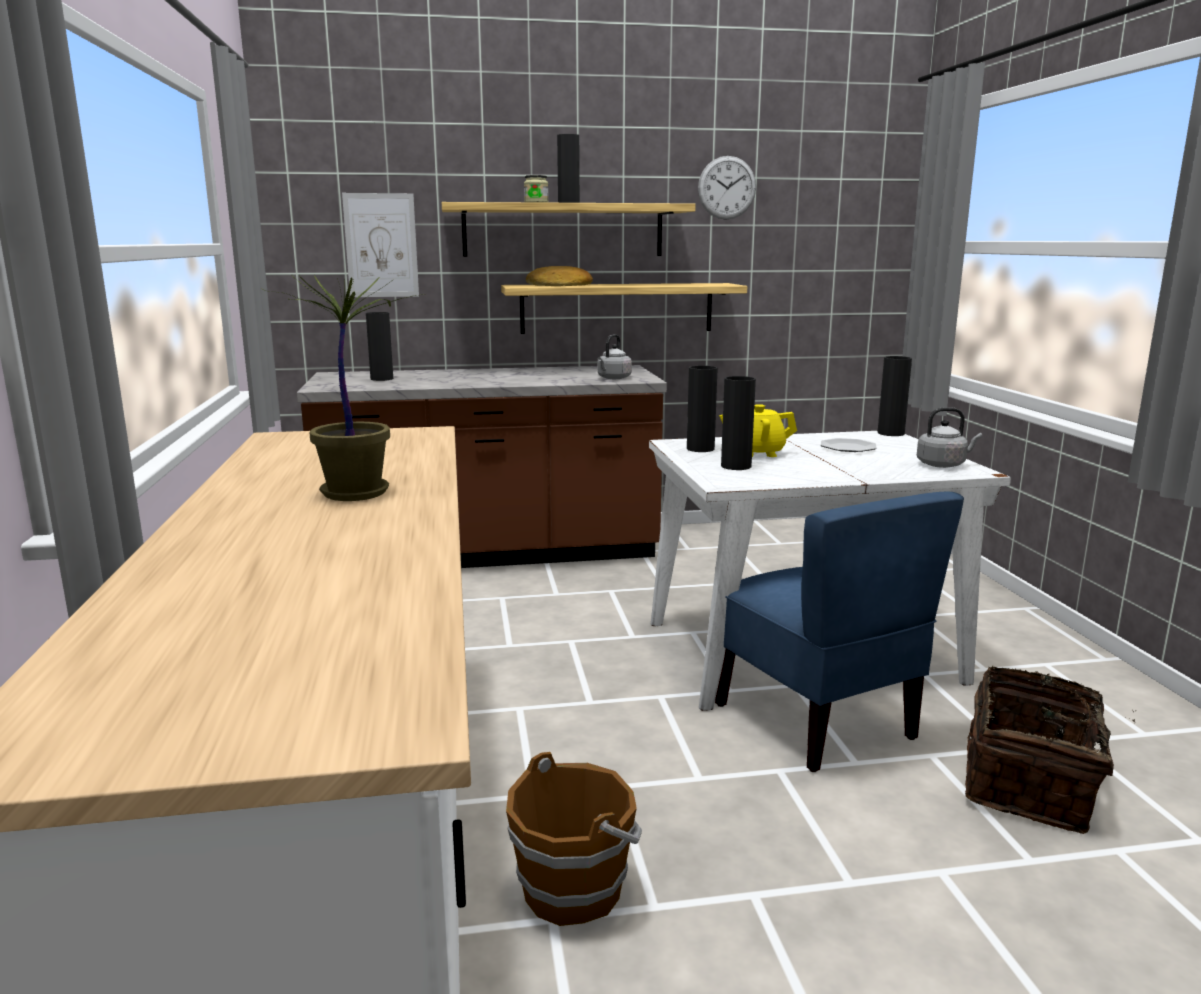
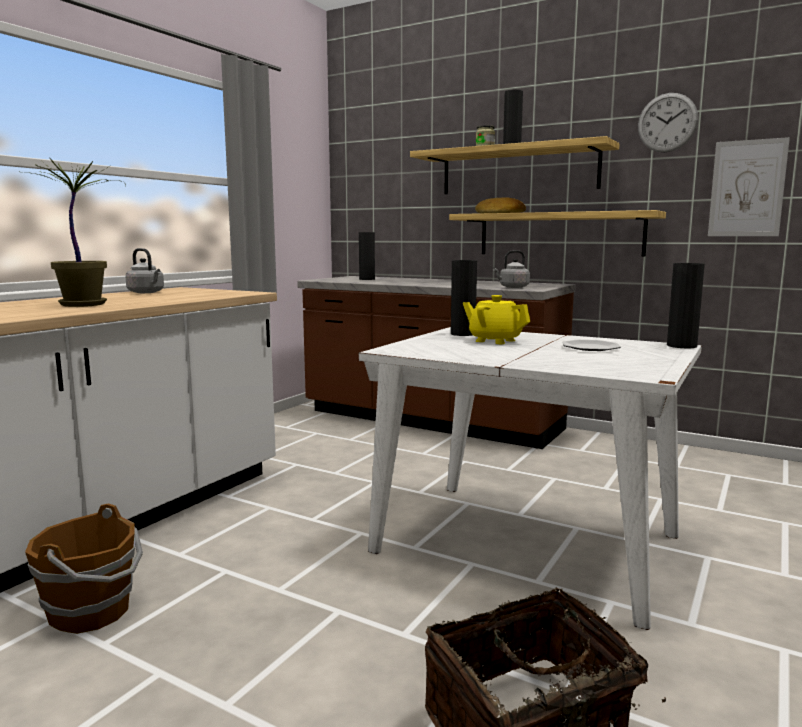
camera: 40 degrees right, 5 degrees down
picture [342,193,419,297] -> picture moved to [708,137,790,236]
blue chair [715,492,964,772] -> none
black vase [721,376,756,470] -> none
grey kettle [917,407,982,468] -> grey kettle moved to [125,248,164,293]

